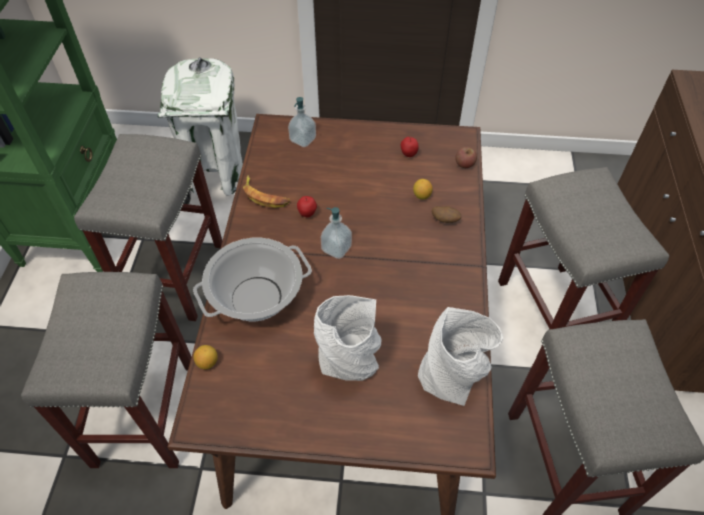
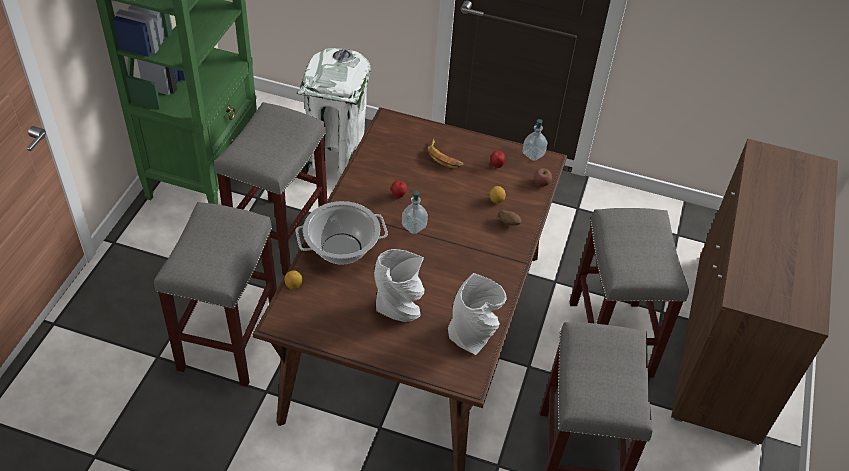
camera: 10 degrees right, 5 degrees down
banana [243,175,290,208] -> banana moved to [428,139,464,168]
soap dispenser [288,97,316,147] -> soap dispenser moved to [522,119,548,161]

